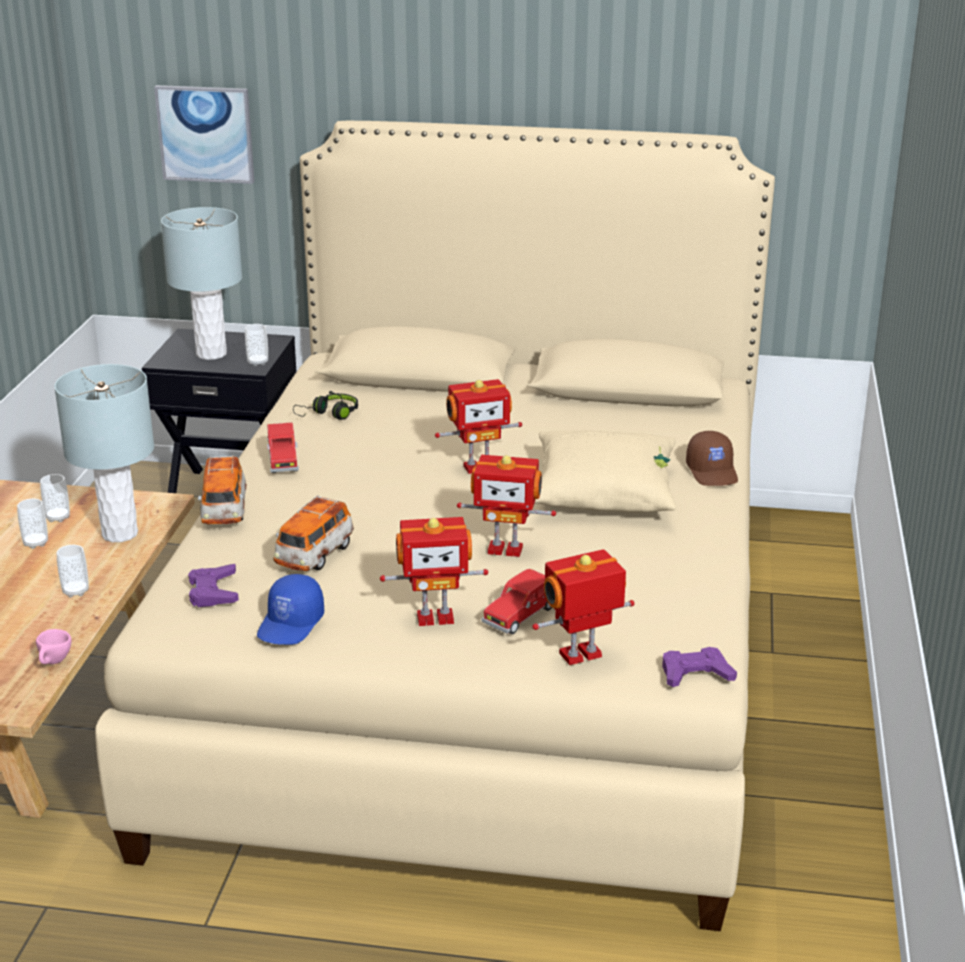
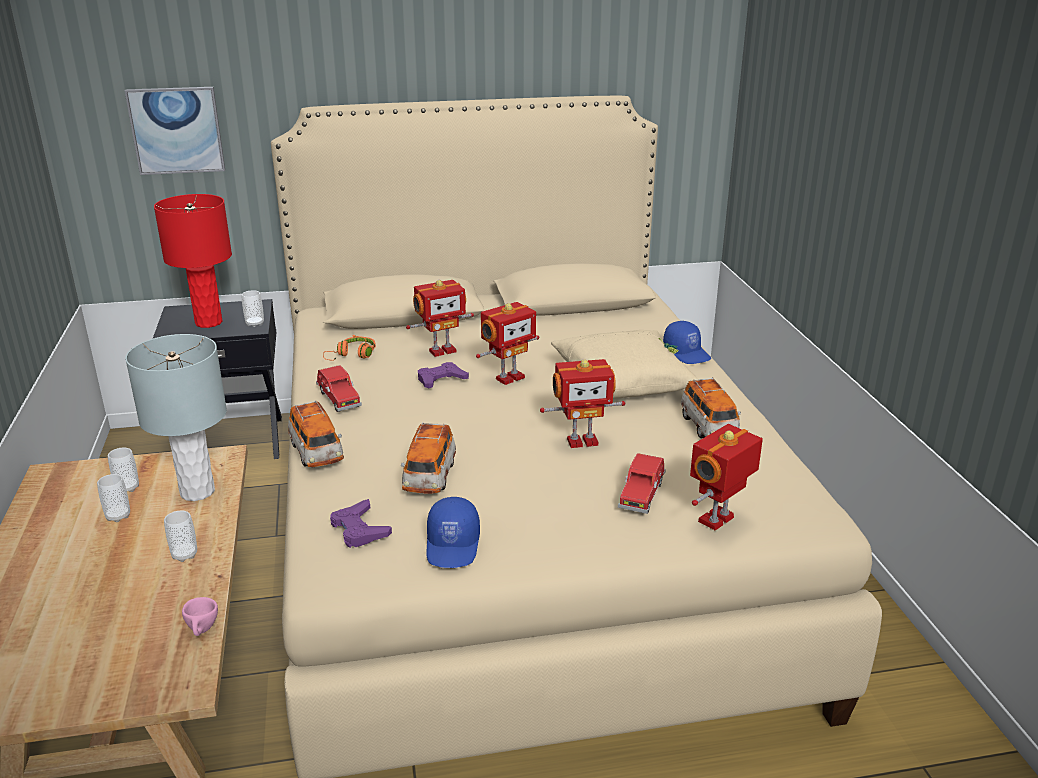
camera: 20 degrees left, 0 degrees up
grey table lamp [161,207,242,360] -> red table lamp [154,194,232,328]
black headphones [293,391,358,420] -> orange headphones [323,335,376,361]
toy robot [380,517,488,626] -> toy robot moved to [406,280,474,357]
purple game controller [662,647,737,687] -> purple game controller moved to [418,362,469,388]
brown cap [686,431,738,486] -> blue cap [663,321,711,364]
none -> toy car [681,377,741,439]

